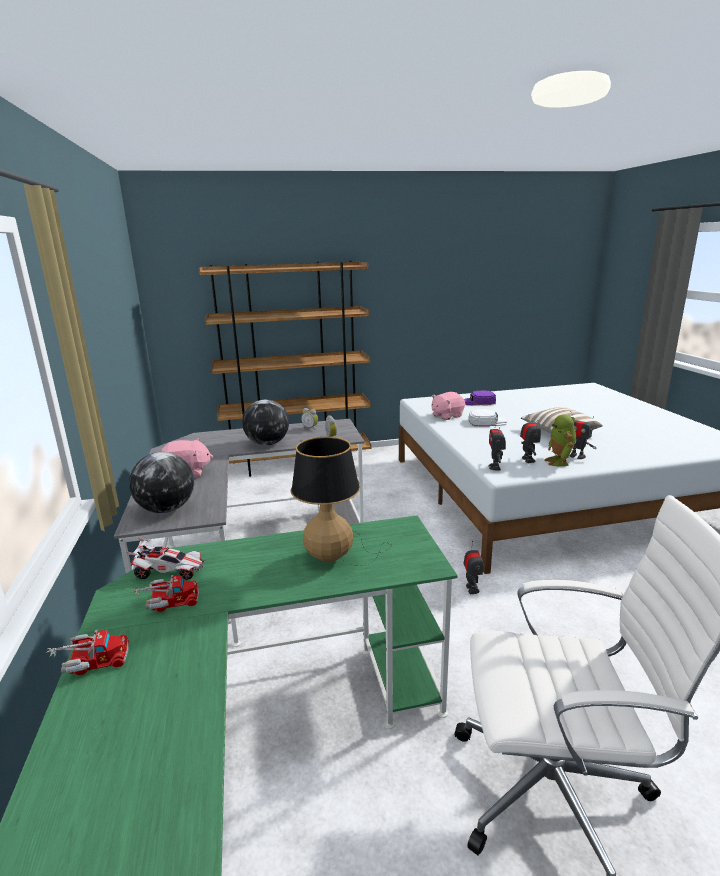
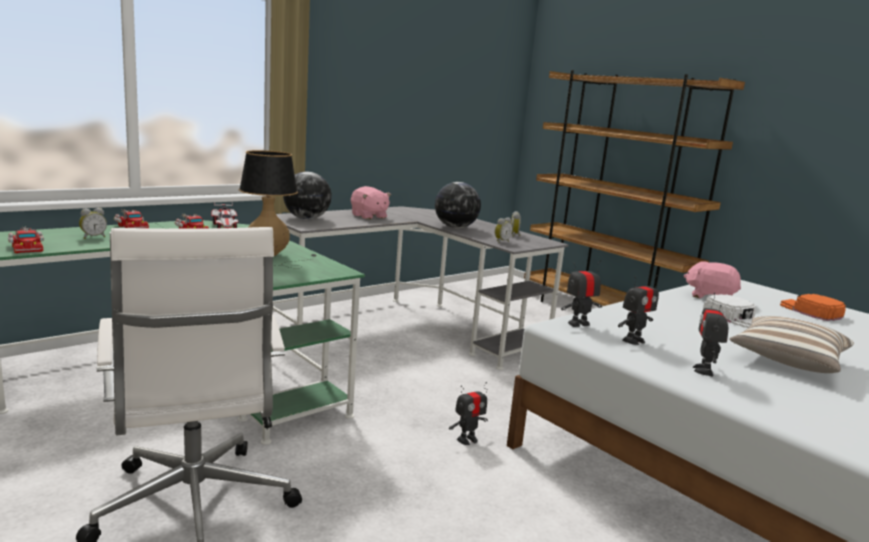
camera: 60 degrees right, 5 degrees down
purple cap [464,390,496,405] -> orange cap [780,294,846,321]
toy robot [544,414,576,466] -> none
none -> toy truck [8,226,44,253]
none -> alarm clock [79,208,107,239]

